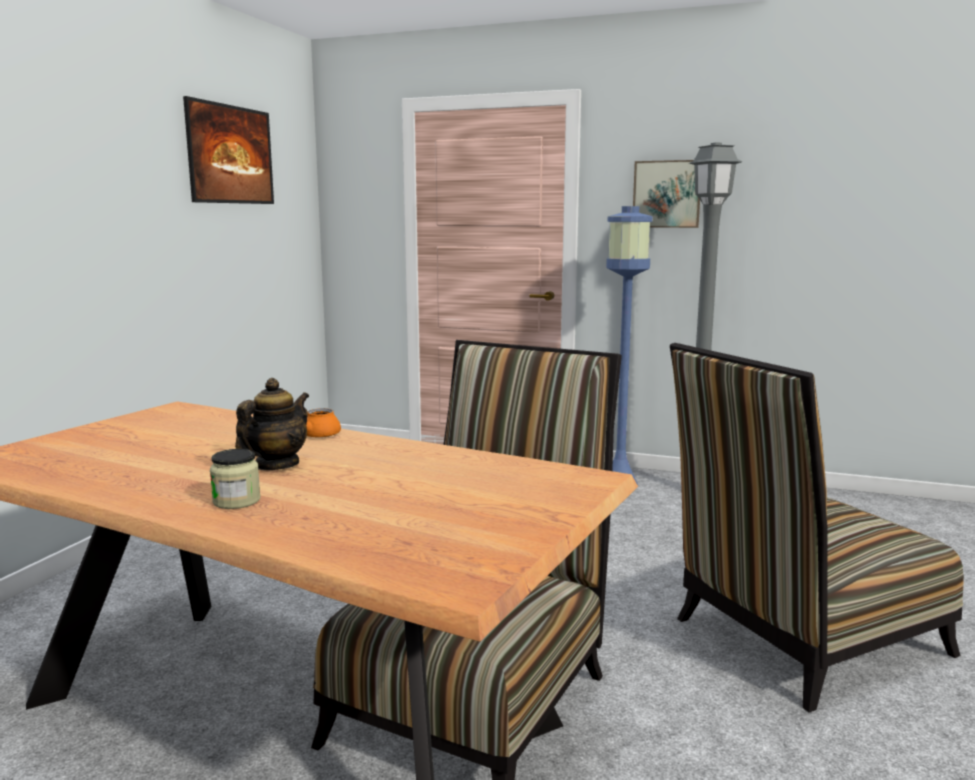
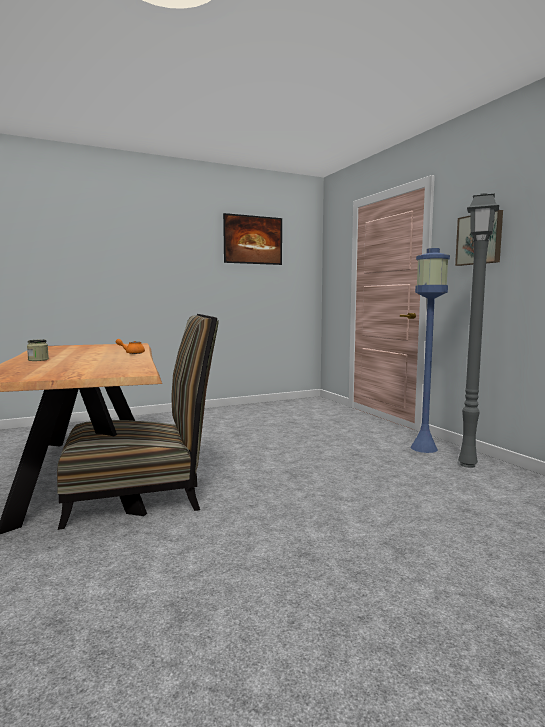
camera: 45 degrees right, 5 degrees down
teapot [235,378,309,470] -> none
chair [670,343,964,712] -> none

